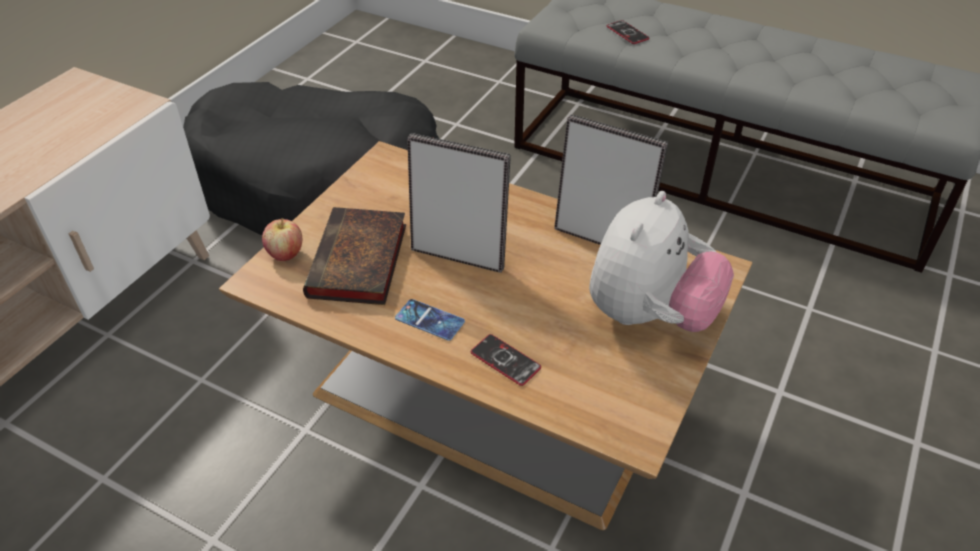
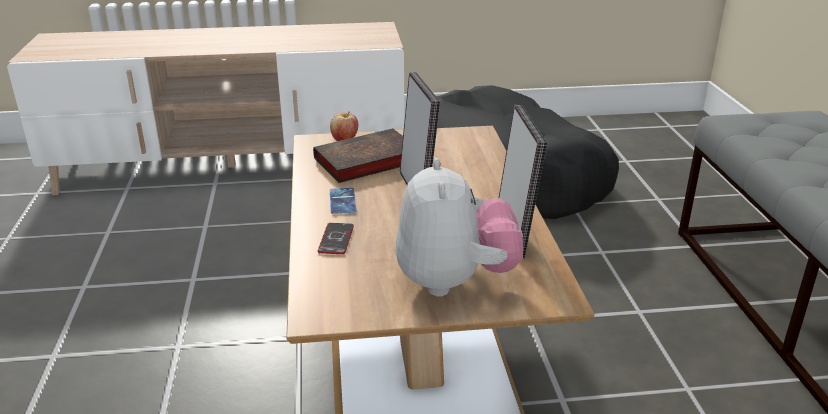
camera: 55 degrees right, 15 degrees down
plush toy [589,191,734,332] -> plush toy turned 90 degrees counterclockwise [396,158,523,297]
phone [607,20,650,44] -> none

